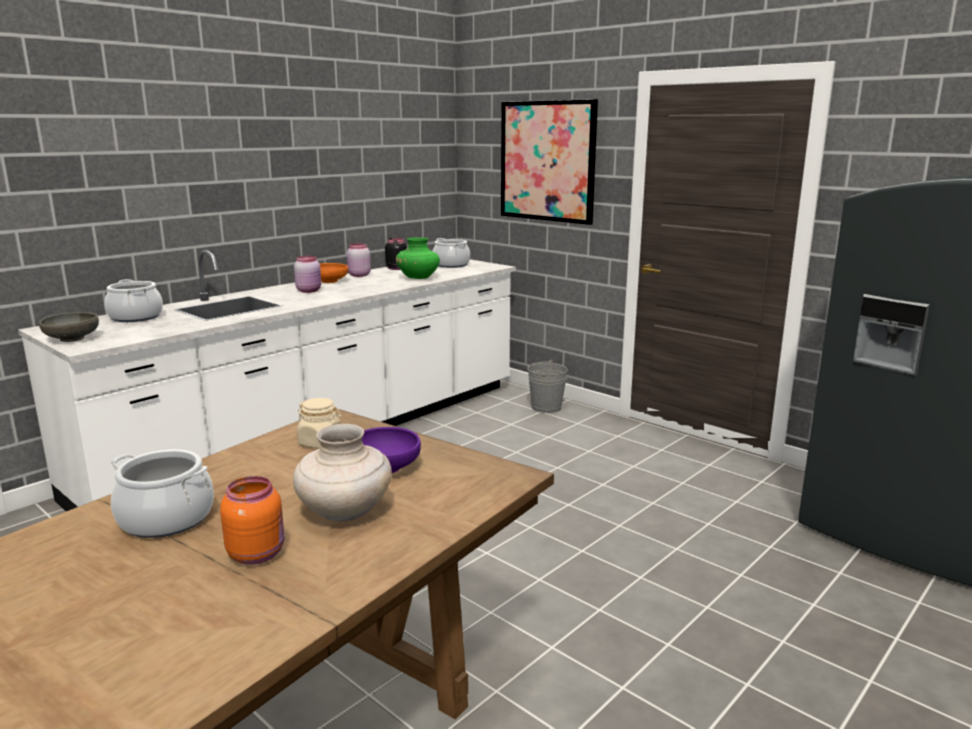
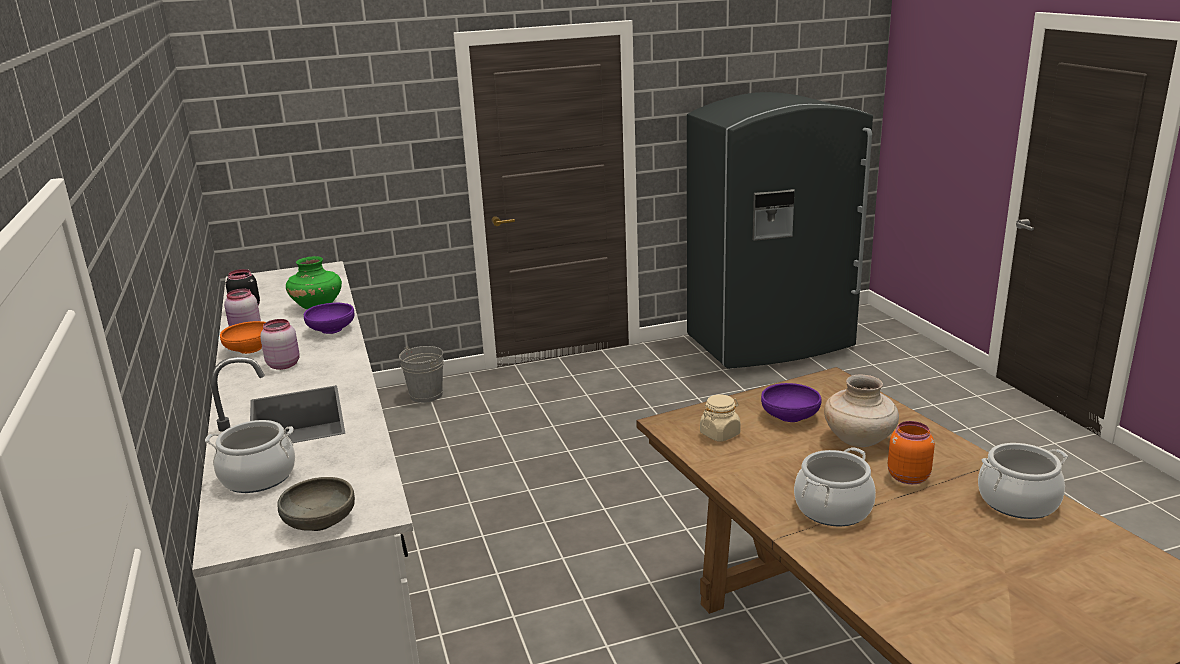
camera: 60 degrees left, 5 degrees up
cooking pot [432,238,470,268] -> cooking pot moved to [978,443,1068,519]
picture [501,99,598,225] -> none
none -> purple bowl [304,303,355,334]

